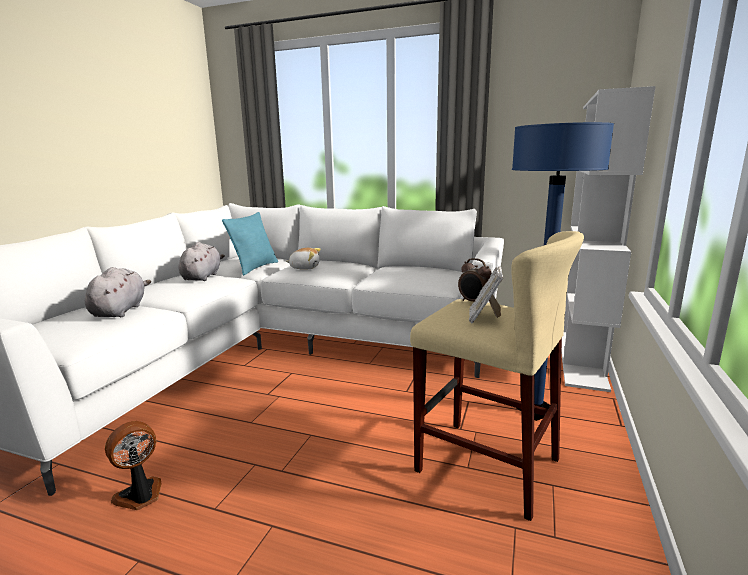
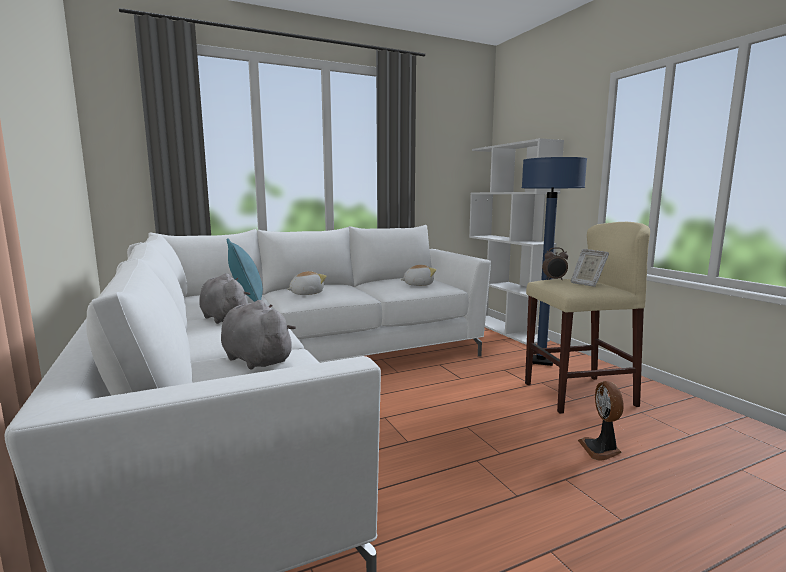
camera: 45 degrees left, 5 degrees down
fan [105,421,162,510] -> fan moved to [578,381,624,461]
none -> plush toy [400,265,436,286]

